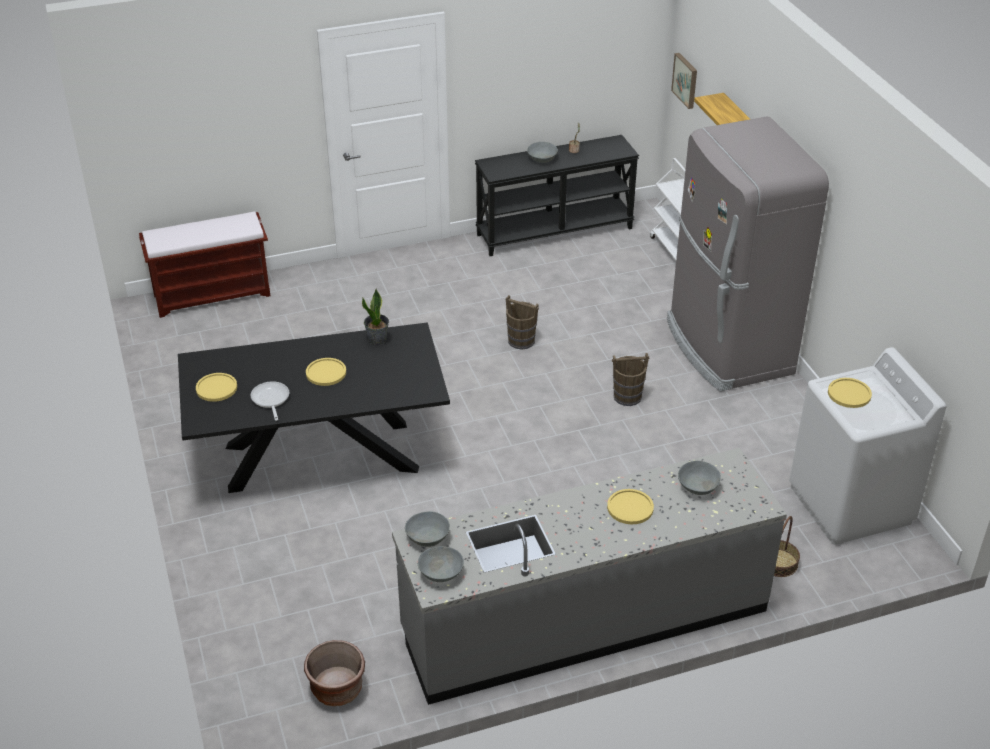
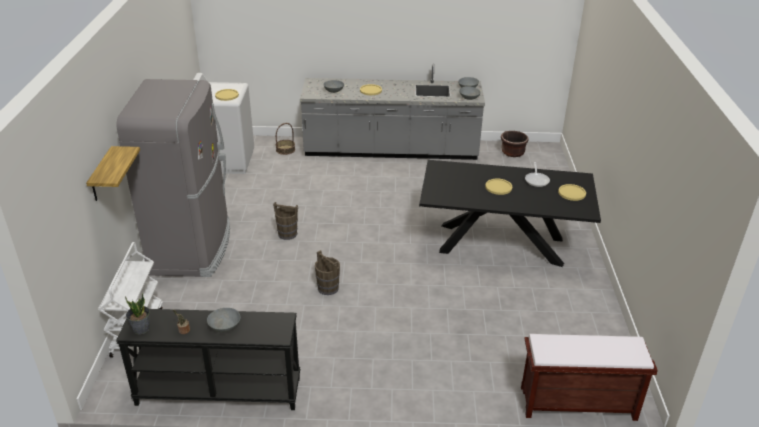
camera: 160 degrees left, 5 degrees down
potted plant [362,289,389,345] -> potted plant moved to [125,293,150,334]
picture [671,53,697,109] -> none

